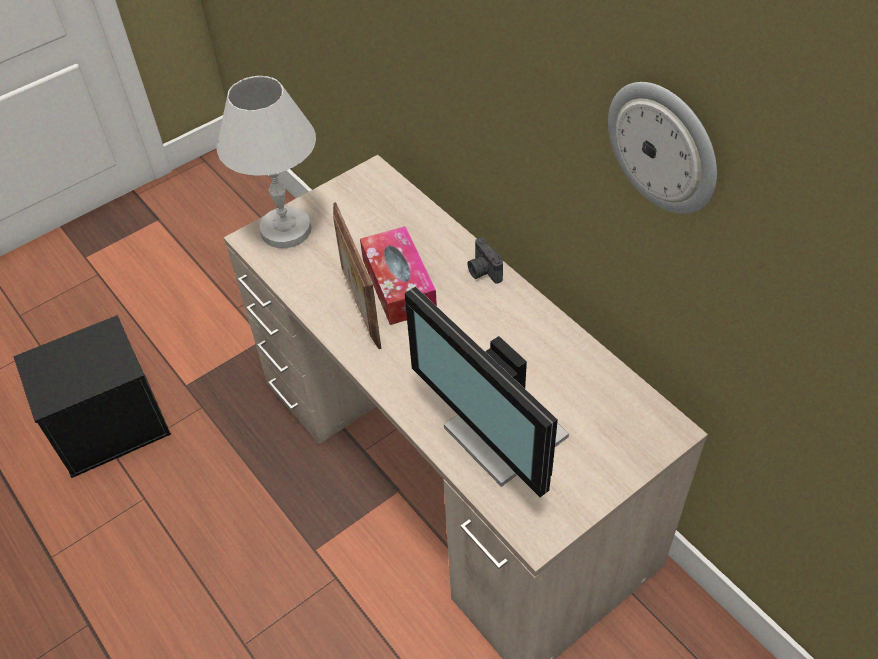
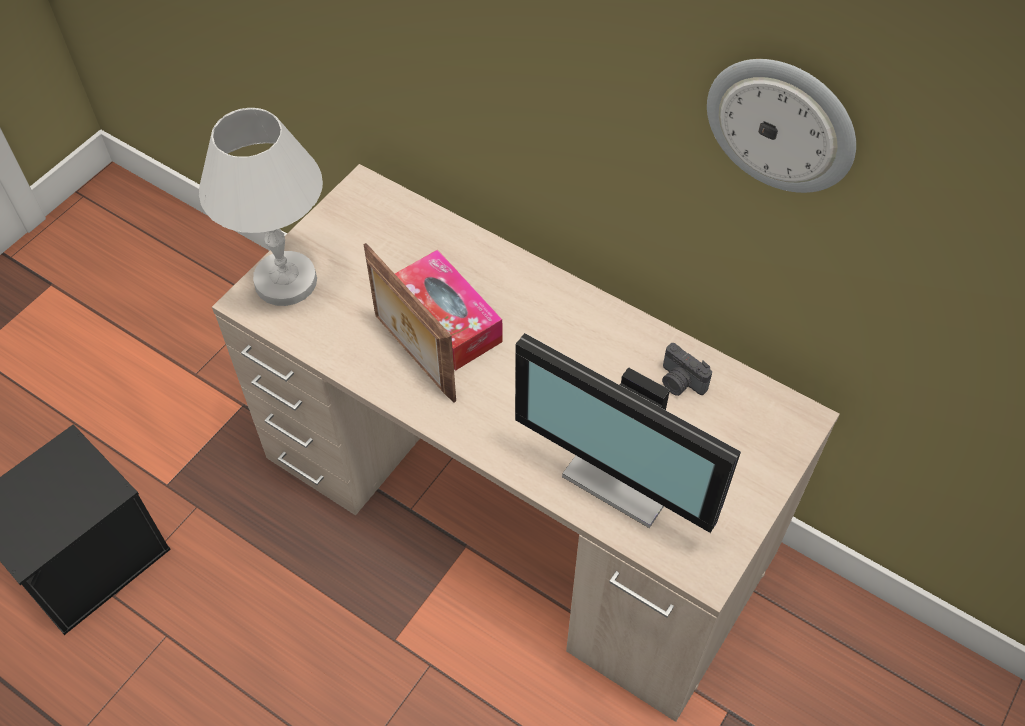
camera: 20 degrees left, 5 degrees up
camera [467,237,503,284] -> camera moved to [662,343,712,396]

